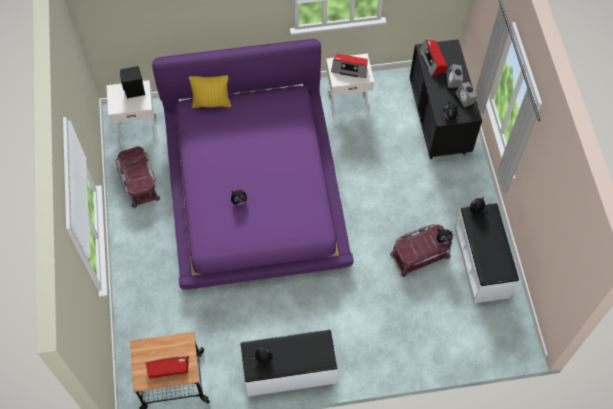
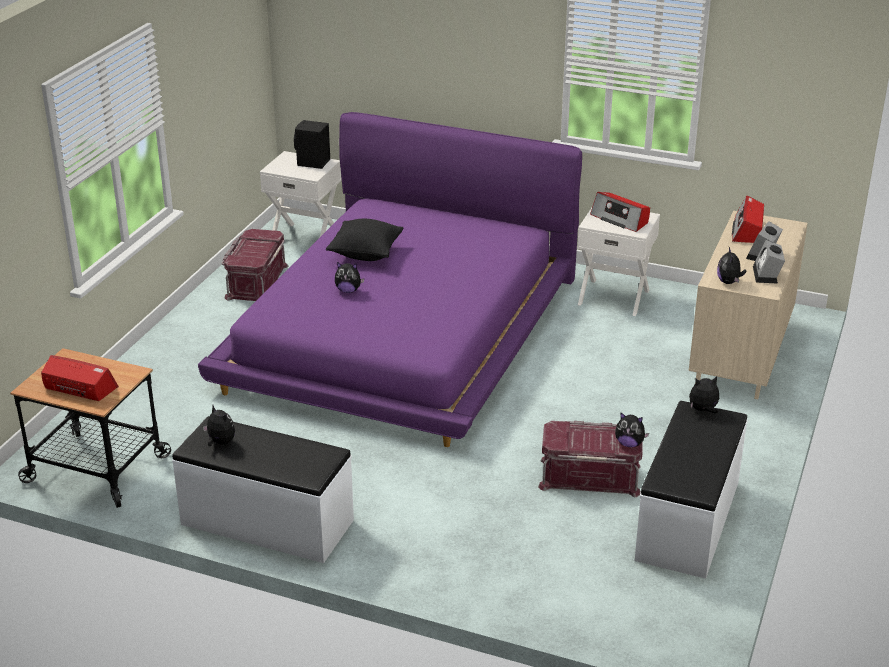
camera: 30 degrees right, 30 degrees down
yellow pillow [189,75,231,108] -> none
black dresser [410,39,482,159] -> beige dresser [689,211,808,400]
none -> black pillow [326,219,404,261]

